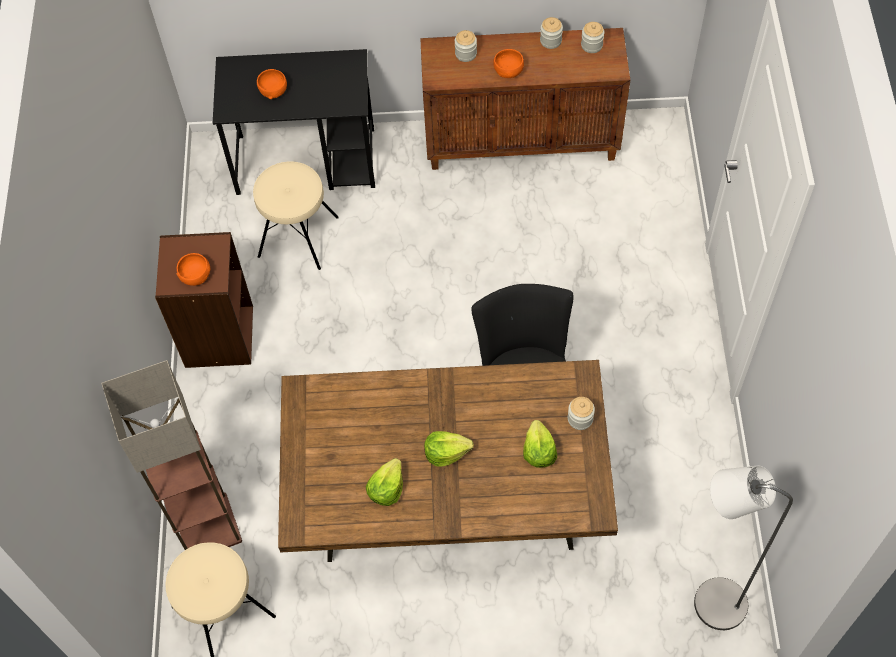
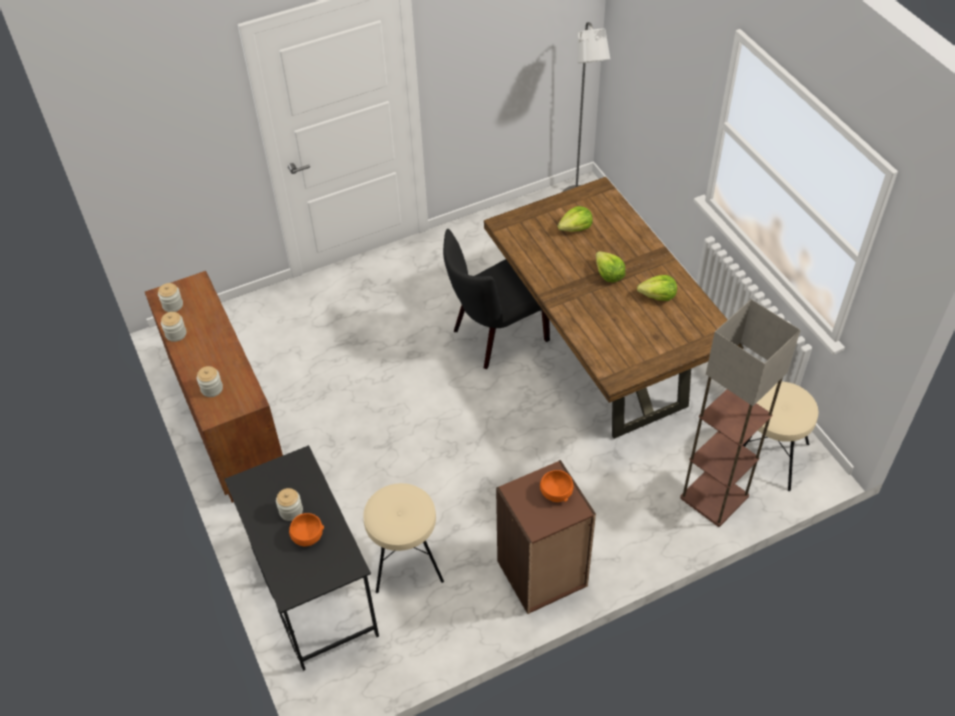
camera: 115 degrees left, 10 degrees down
orange bowl [493,49,524,78] -> none
jar [568,397,595,430] -> jar moved to [276,488,303,521]

